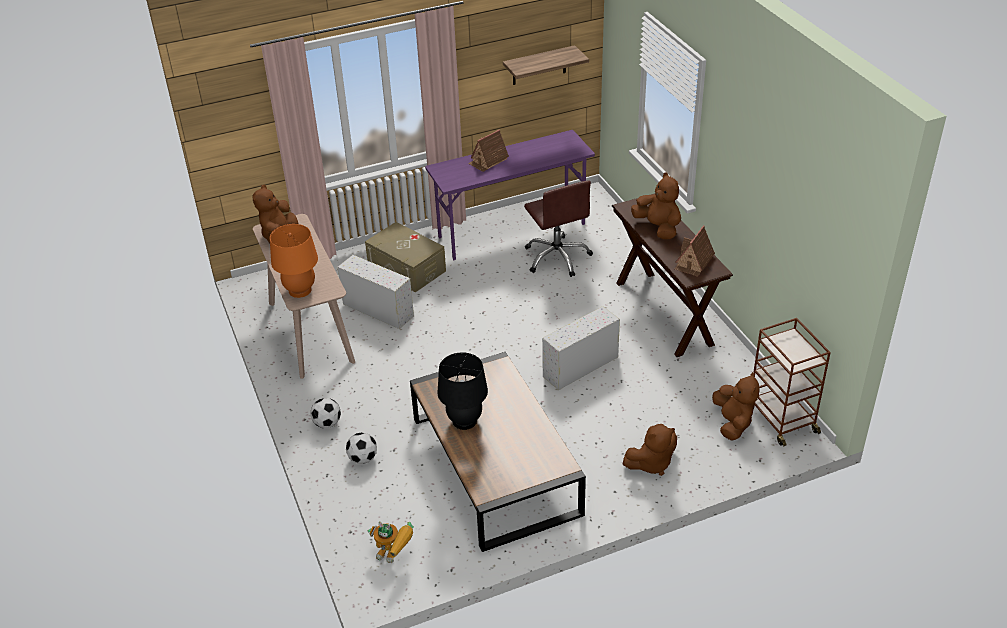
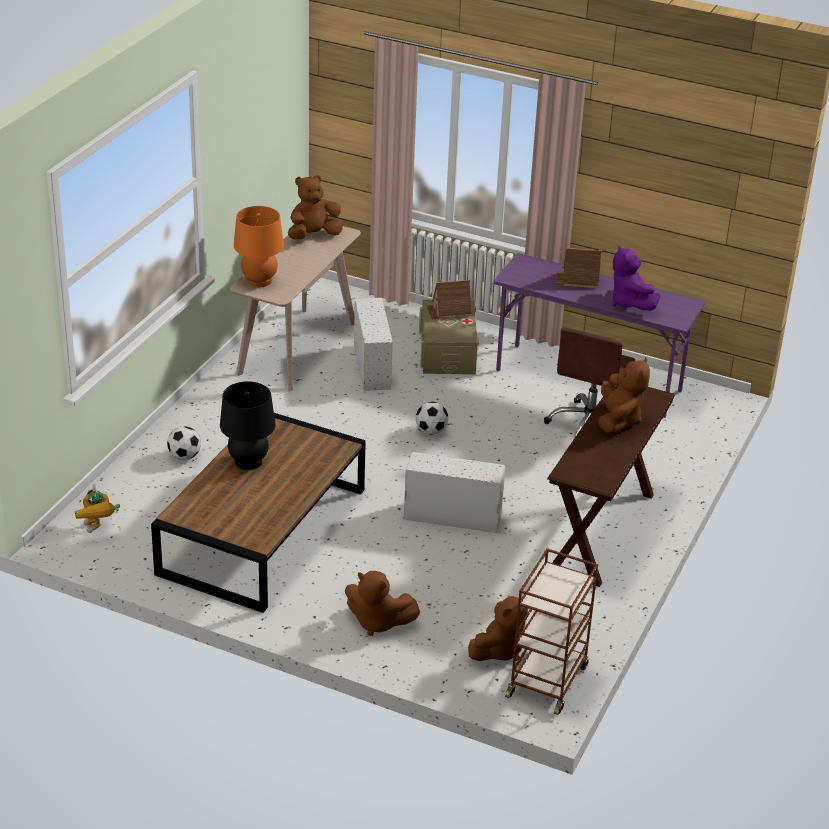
camera: 45 degrees right, 5 degrees down
football [310,398,341,428] -> football moved to [416,402,448,435]
shelf [503,45,589,85] -> none
toy house [675,225,715,276] -> toy house moved to [426,280,472,319]
none -> purple plush toy [612,245,660,310]

